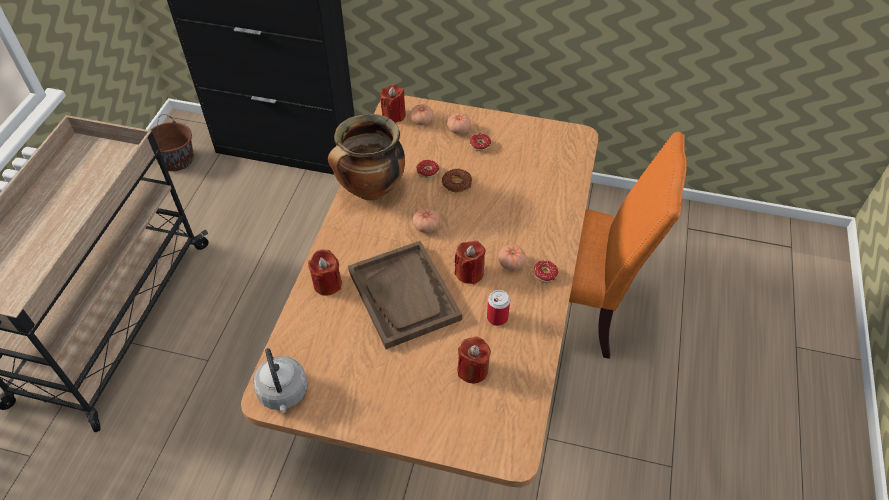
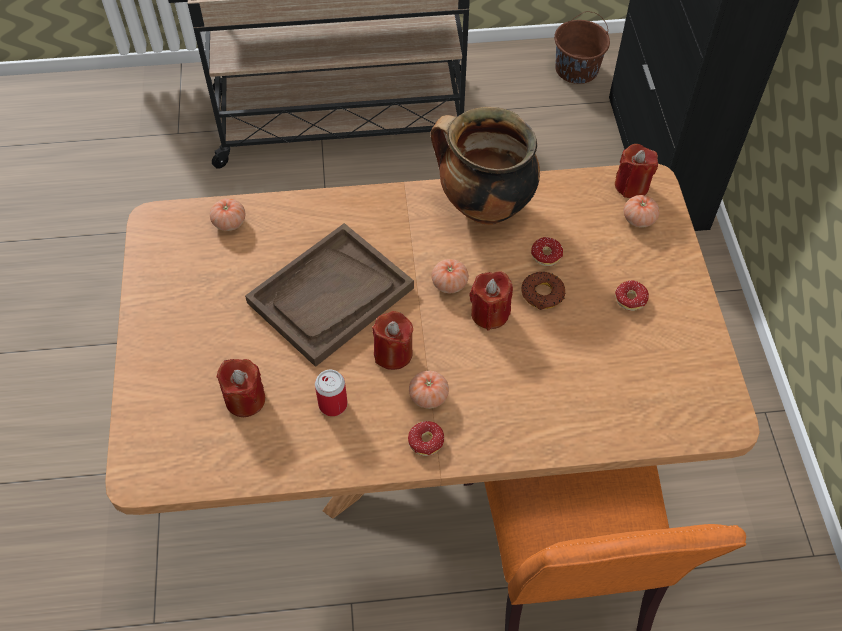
camera: 70 degrees right, 5 degrees up
grey kettle [253,348,308,413] -> none
red candle [308,250,342,295] -> red candle moved to [469,271,513,331]
tomato [447,113,471,134] -> tomato moved to [210,198,245,231]

